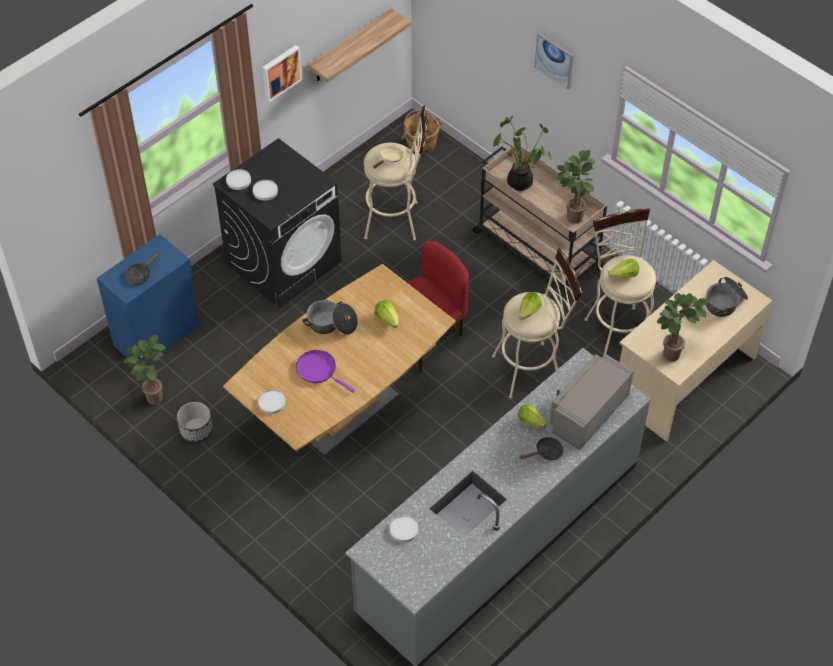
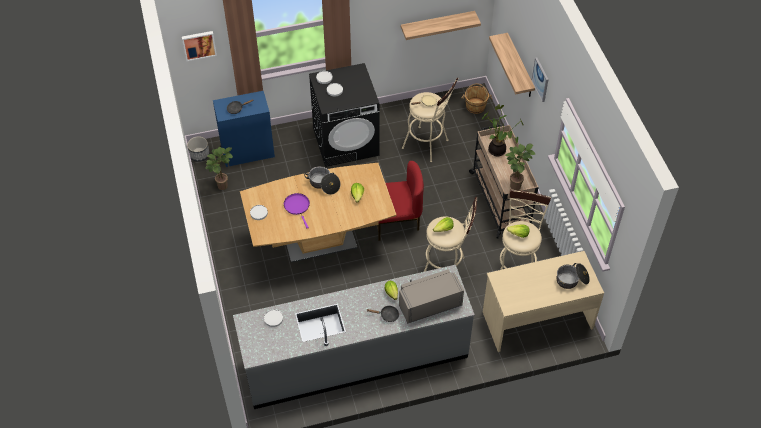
camera: 30 degrees right, 0 degrees up
planter [177,402,213,443] -> planter moved to [187,136,210,162]
picture [262,45,302,102] -> picture moved to [182,31,217,61]
potted plant [657,293,709,362] -> none
none -> shelf [489,33,535,97]

